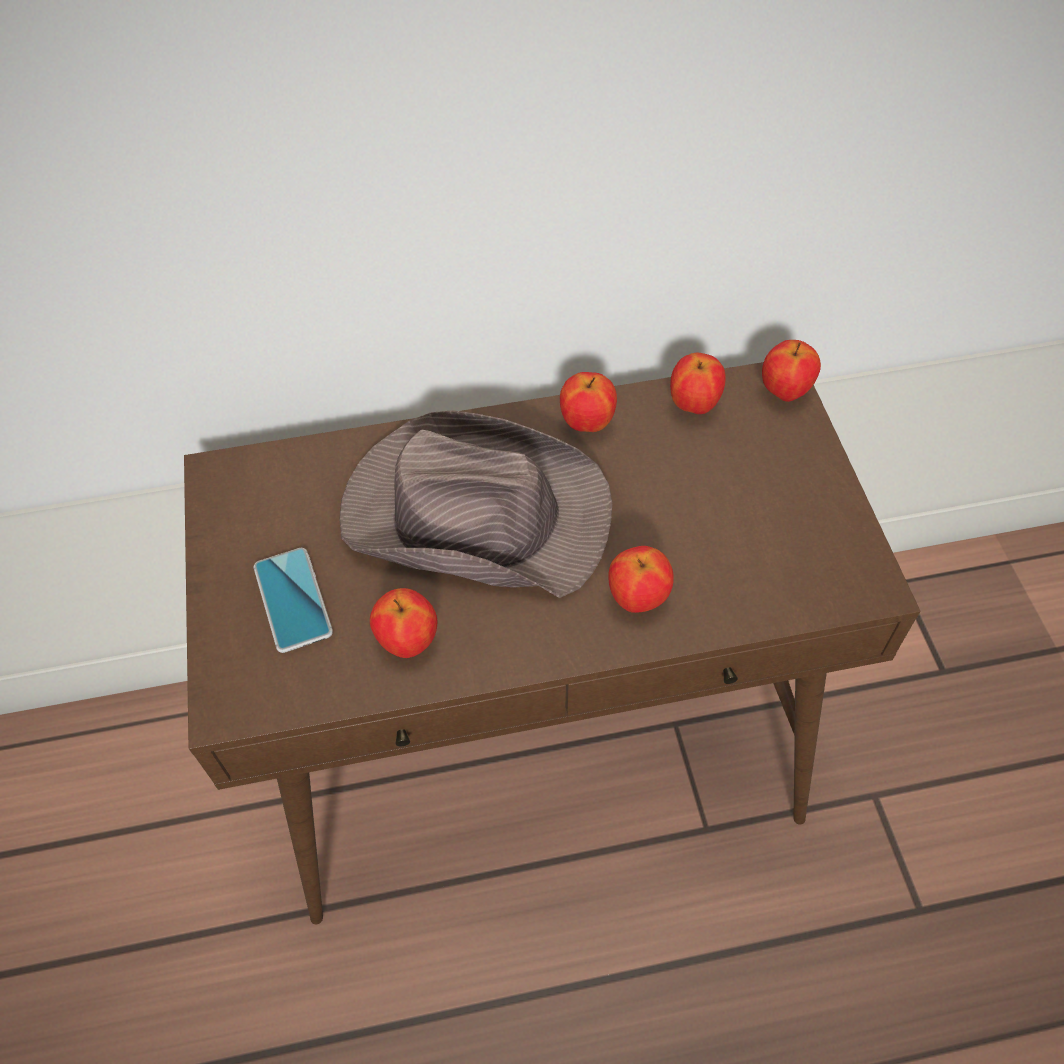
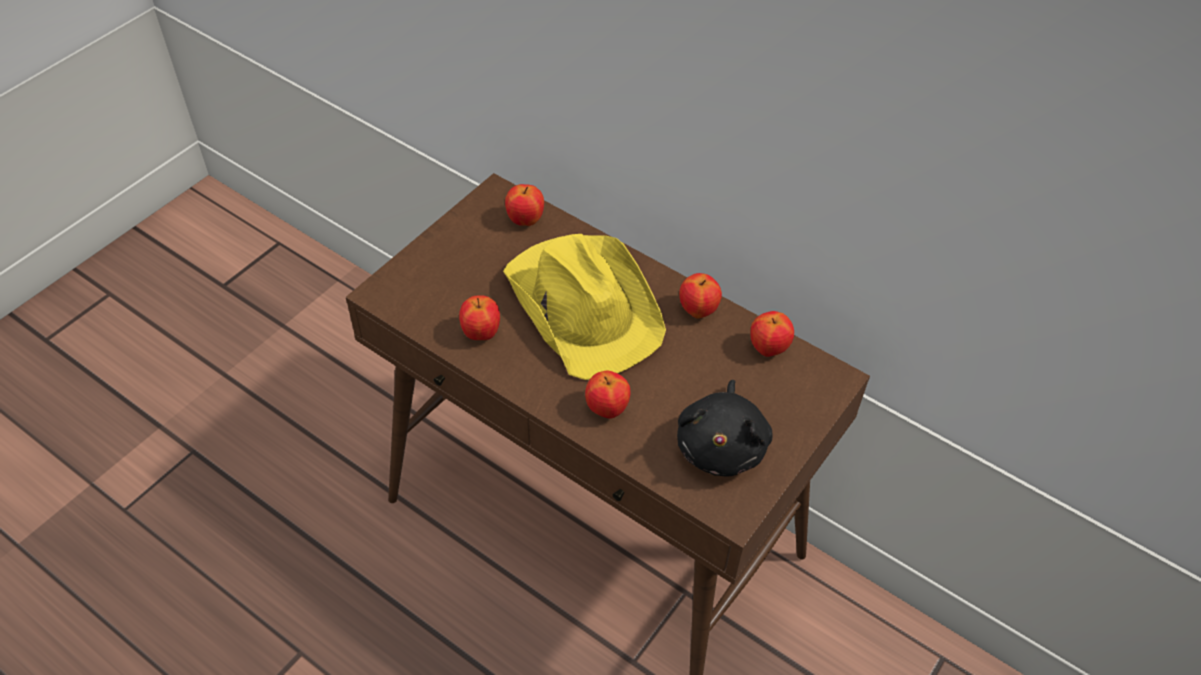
camera: 45 degrees right, 5 degrees down
phone [254,548,333,653] -> none
brown hat [339,410,612,598] -> yellow hat [503,234,666,380]
apple [762,340,821,402] -> apple moved to [505,184,544,226]
none -> black plush toy [677,380,773,477]

